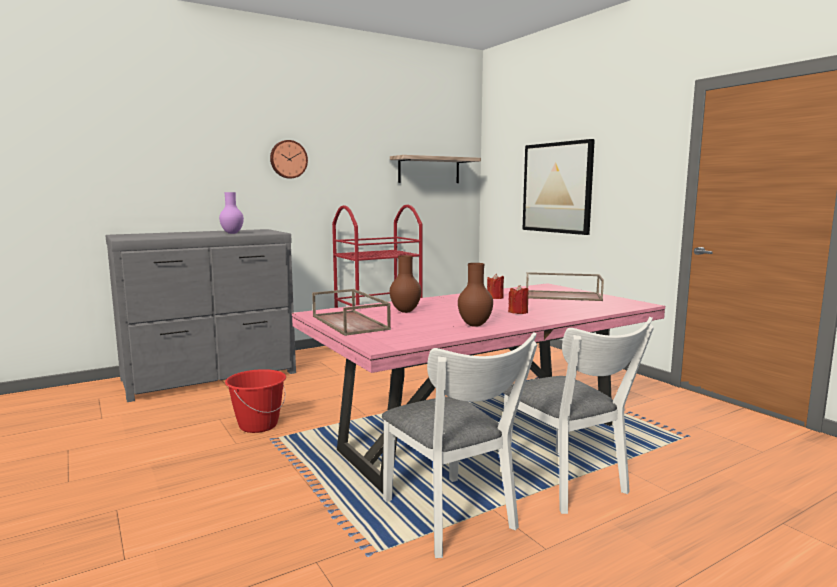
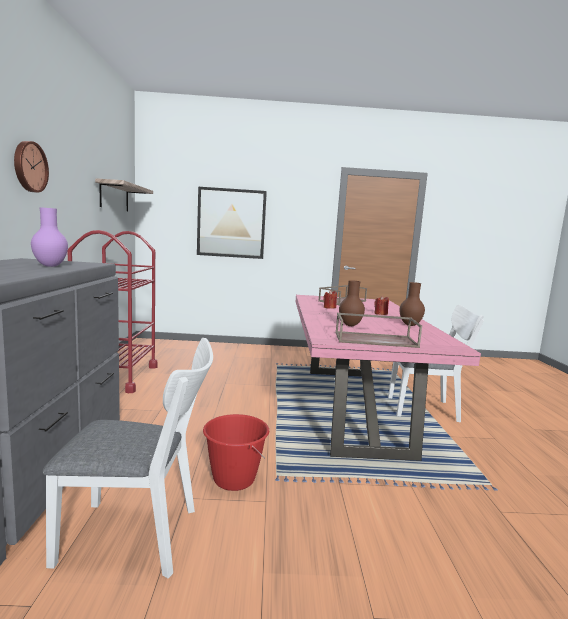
camera: 60 degrees left, 0 degrees up
white chair [382,332,538,558] -> white chair moved to [43,338,213,578]

